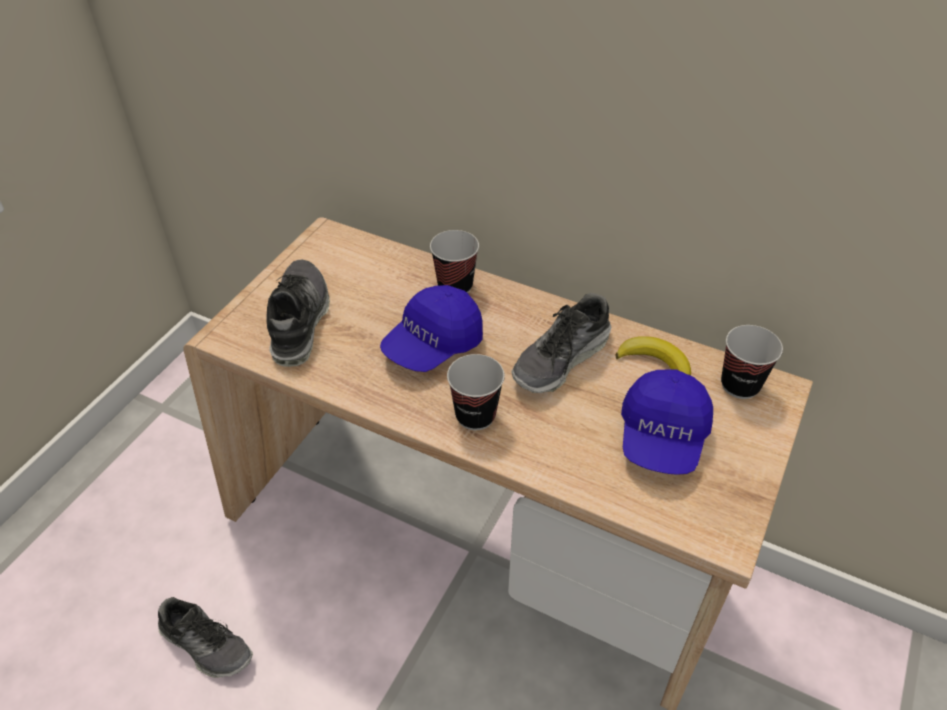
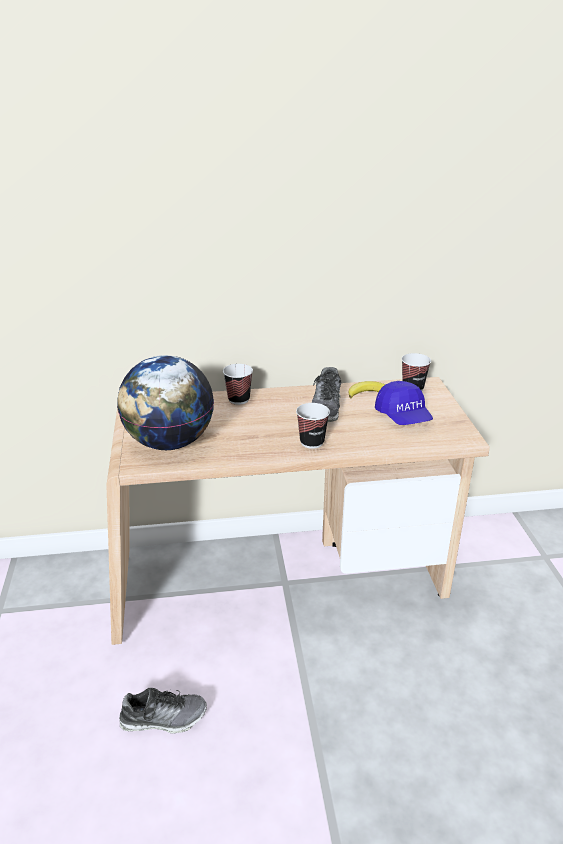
camera: 35 degrees left, 15 degrees down
shoe [266,260,330,367] -> globe [117,355,214,450]
blue cap [380,285,483,372] -> none

